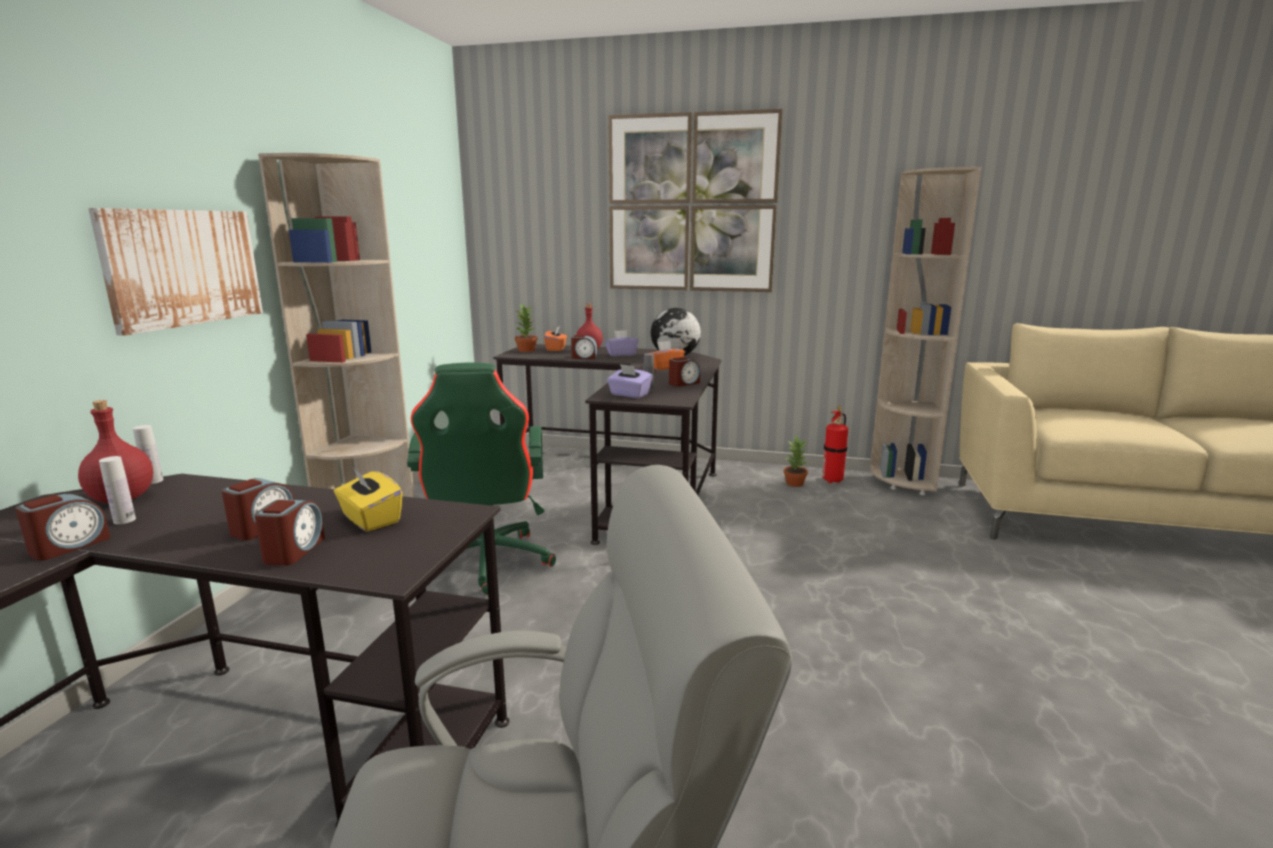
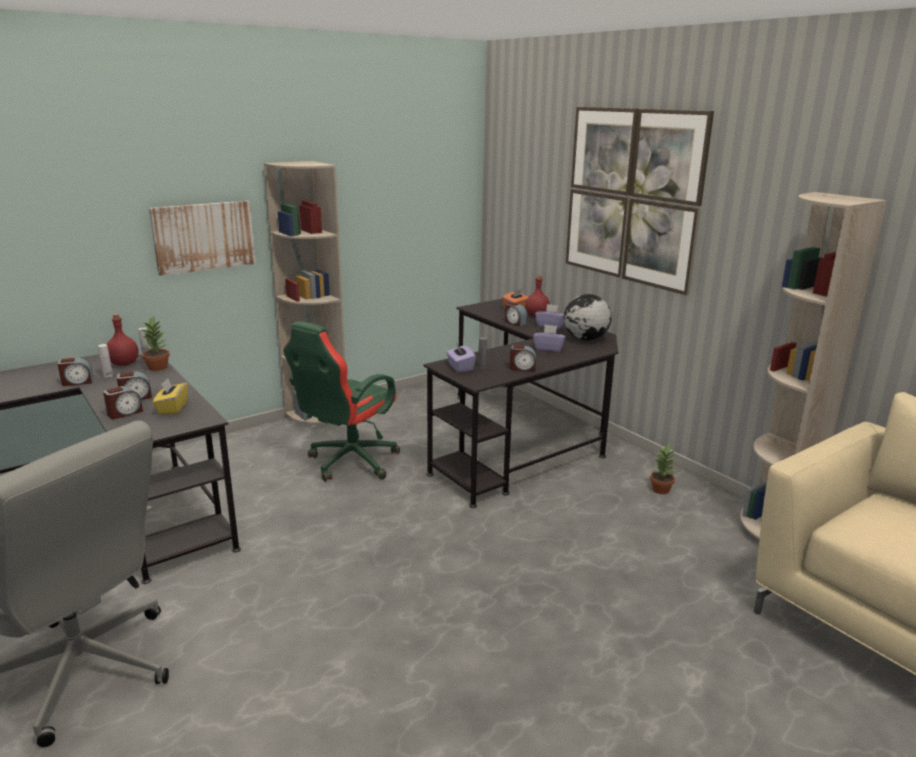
camera: 40 degrees right, 5 degrees up
potted plant [514,304,537,352] -> potted plant moved to [140,315,170,371]
orange tissue box [651,341,685,370] -> purple tissue box [533,325,566,352]
fire extinguisher [822,405,848,484] -> none

